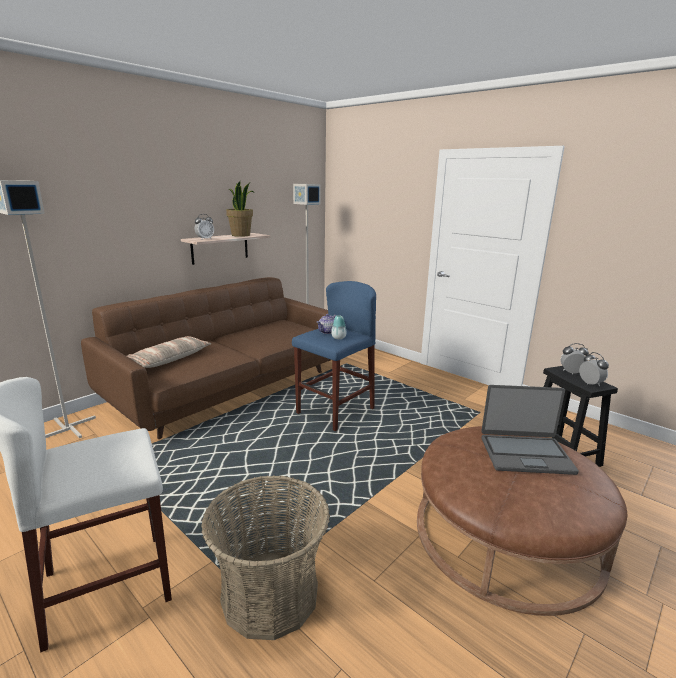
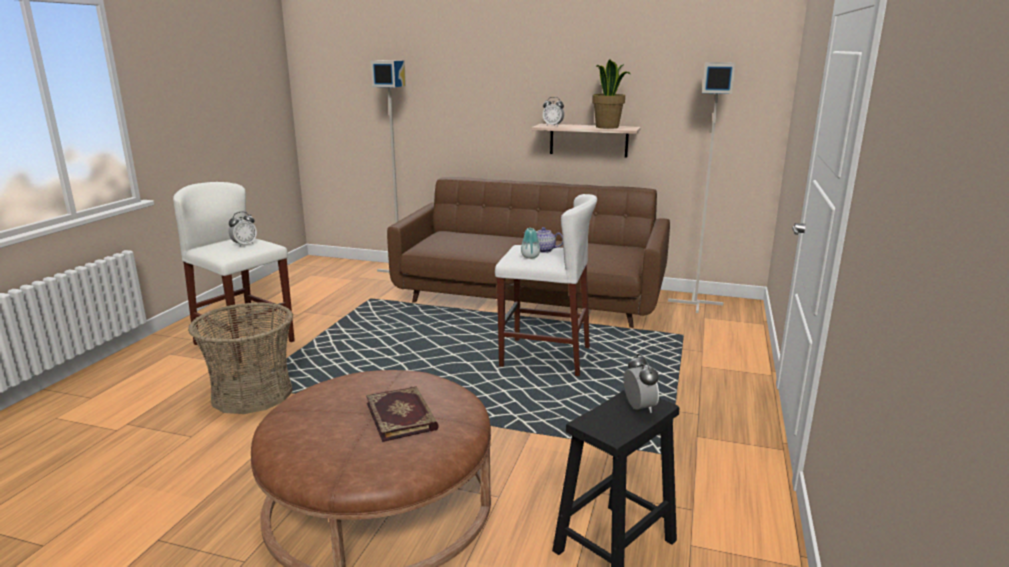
camera: 65 degrees right, 0 degrees up
pillow [127,336,211,368] -> none
blue stool [292,281,376,431] -> white stool [495,194,597,376]
laptop [481,385,579,475] -> book [366,386,439,442]
alarm clock [579,352,609,386] -> alarm clock moved to [229,212,257,247]

